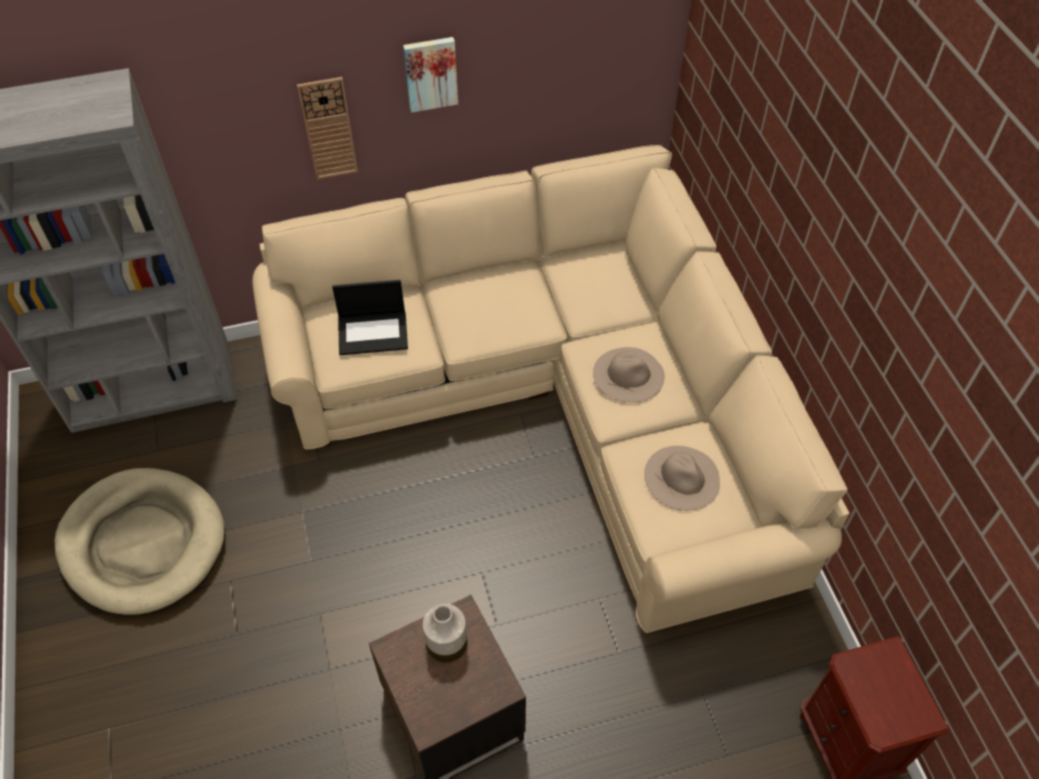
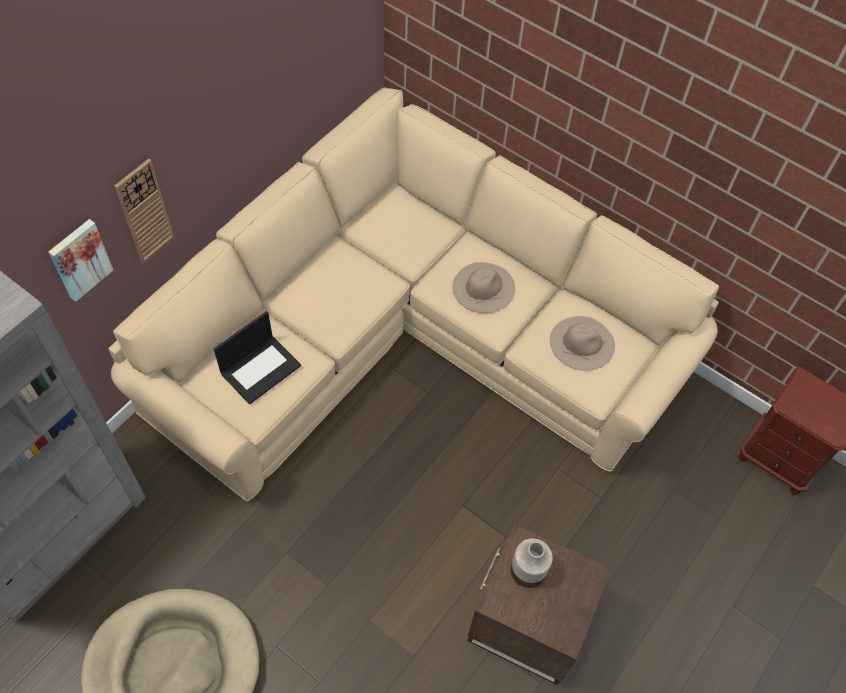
camera: 40 degrees left, 5 degrees up
picture [403,37,458,113] -> picture moved to [48,219,113,302]

